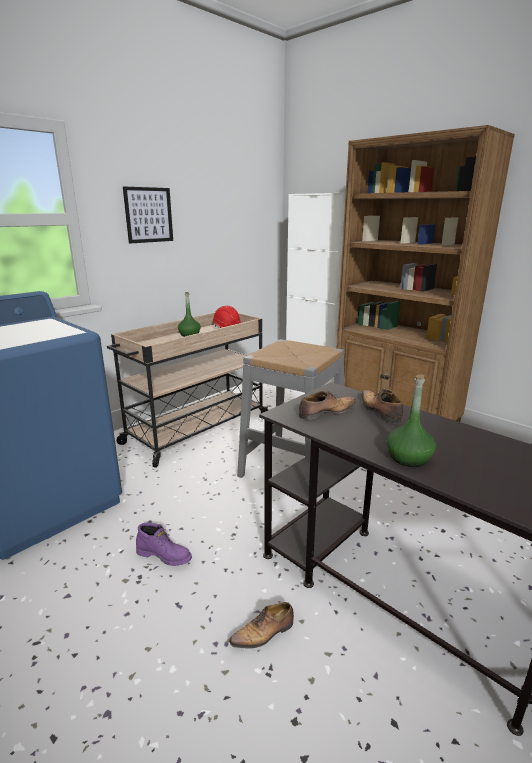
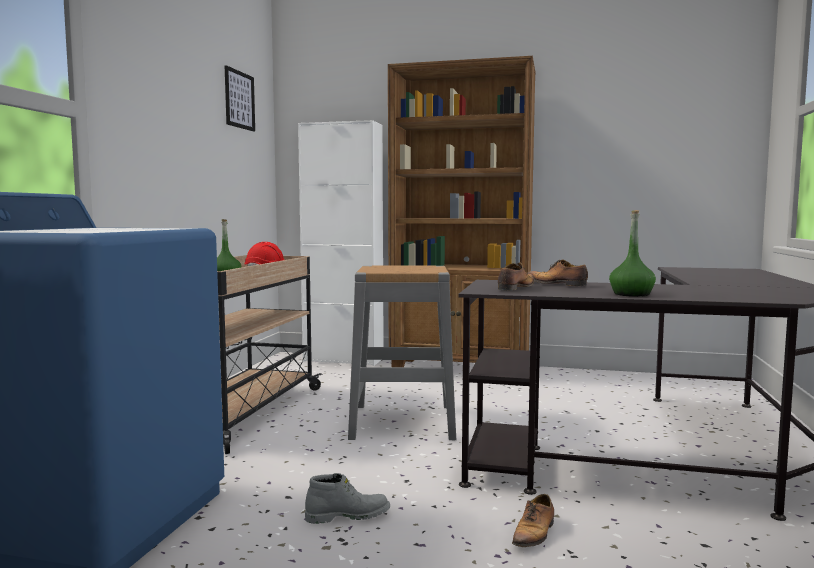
camera: 30 degrees left, 15 degrees down
picture [123,186,173,244] -> picture moved to [225,65,255,132]
purple boot [136,523,192,566] -> grey boot [305,473,390,524]

